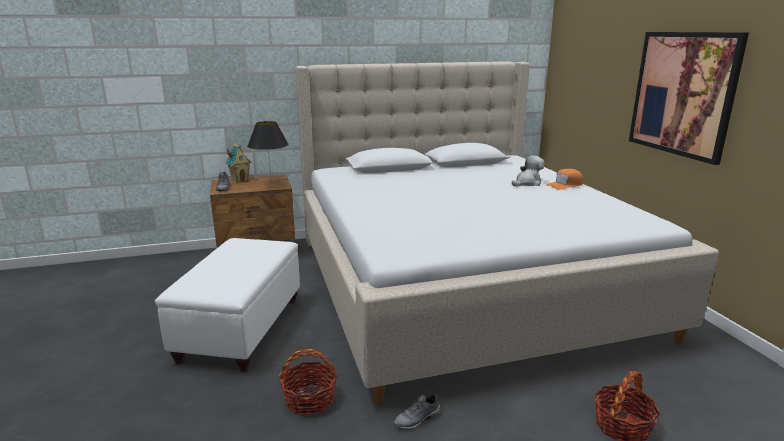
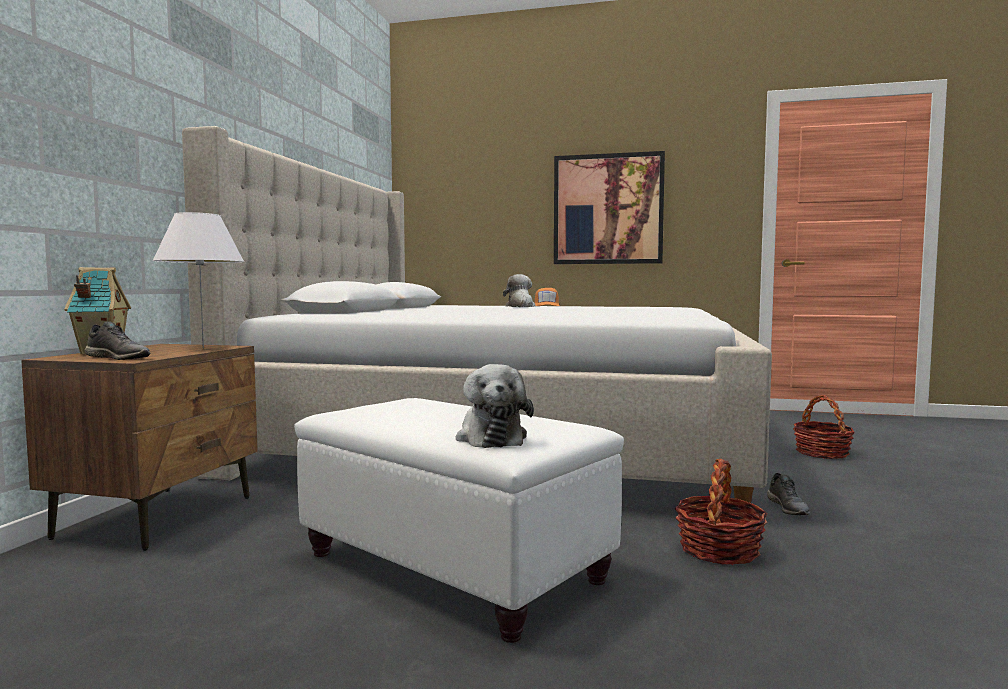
camera: 60 degrees left, 15 degrees down
black table lamp [247,121,289,186] -> white table lamp [152,212,244,348]
none -> plush toy [456,364,534,448]

